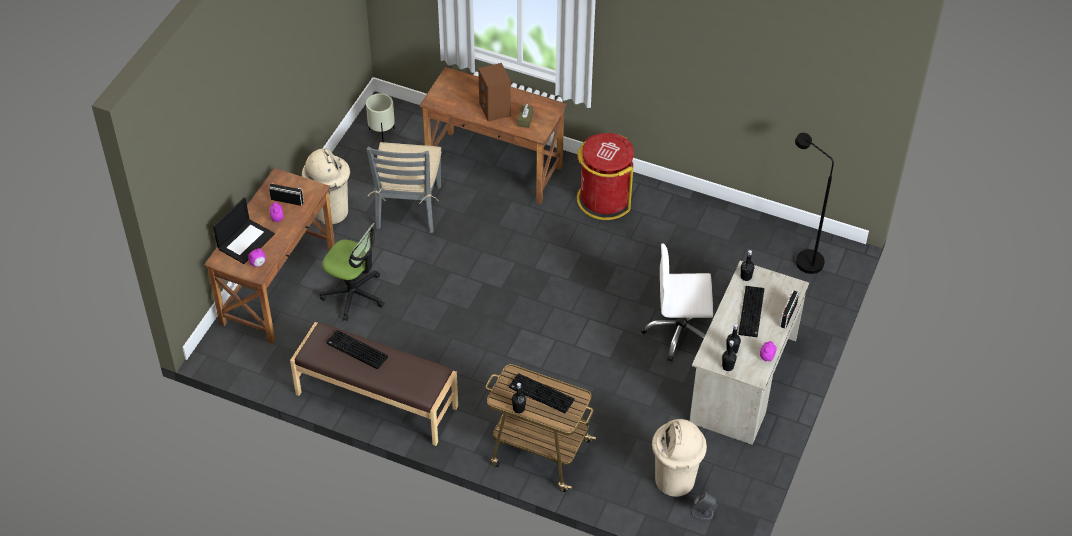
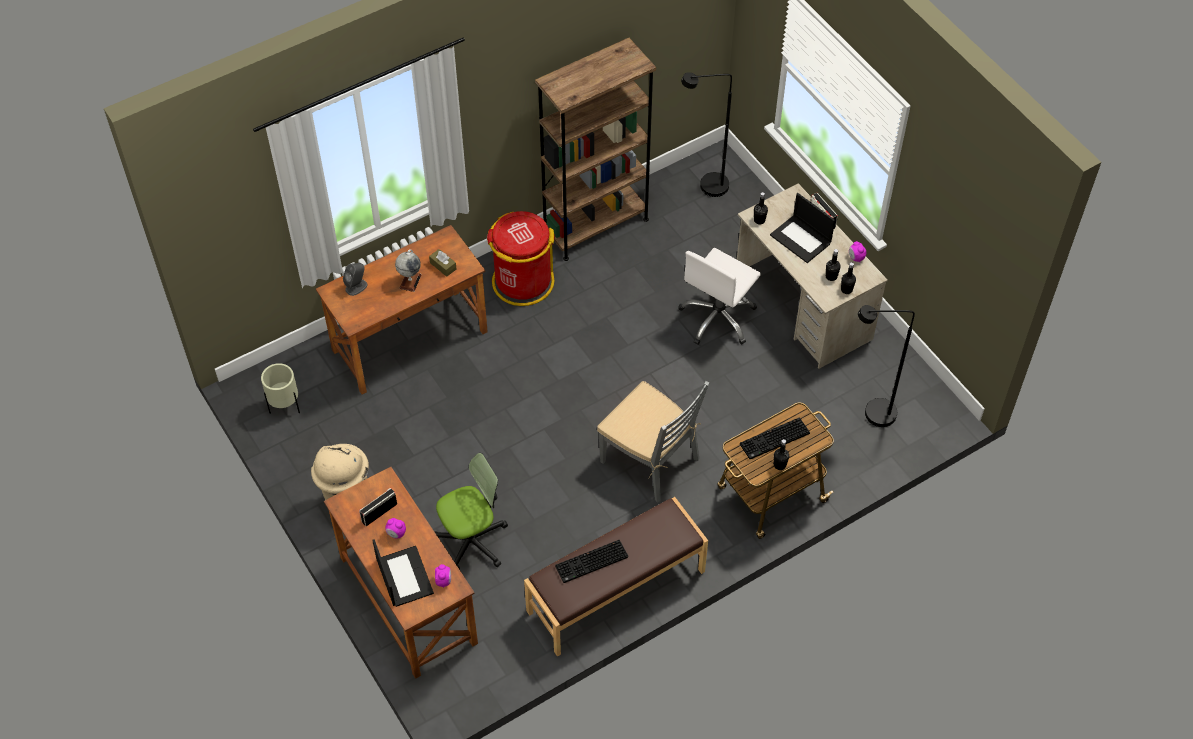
camera: 55 degrees left, 5 degrees up
grey chair [366,142,441,233] -> grey chair moved to [597,381,710,503]
brown speaker [478,63,511,122] -> globe [395,249,422,292]
beige trash can [652,419,707,497] -> black floor lamp [858,305,915,427]
grey speaker [691,491,716,520] -> grey speaker moved to [343,263,367,296]
keyboard [738,286,765,337] -> laptop [770,193,835,263]
none -> brown bookcase [535,38,656,261]

